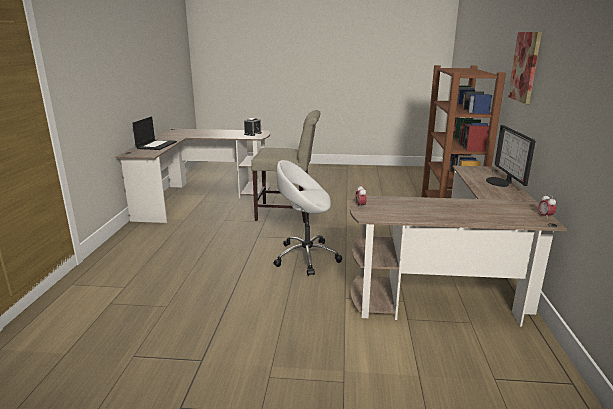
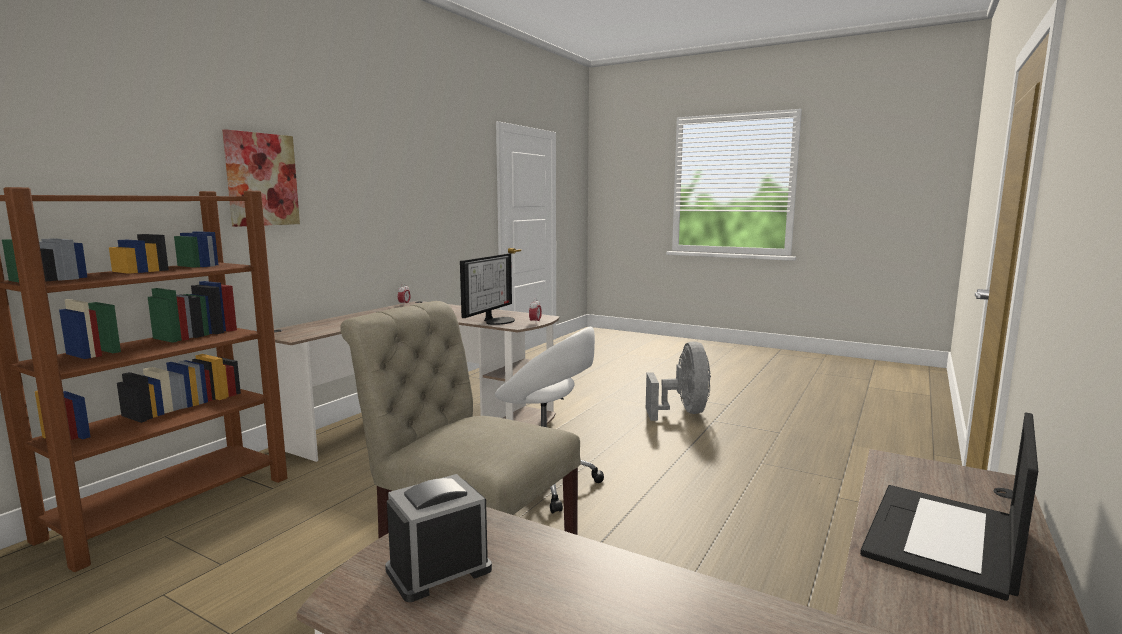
camera: 155 degrees left, 10 degrees down
monitor [486,125,536,187] -> monitor moved to [460,253,515,325]
none -> grey fan [646,341,711,421]

